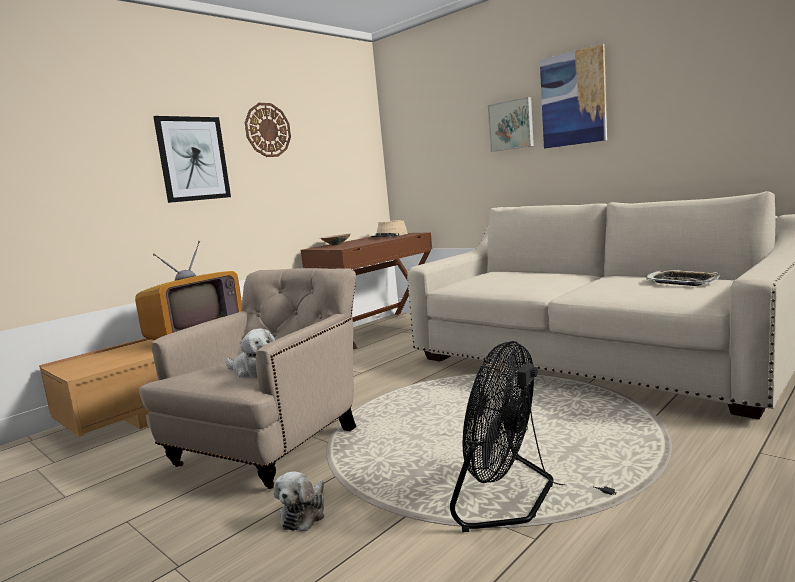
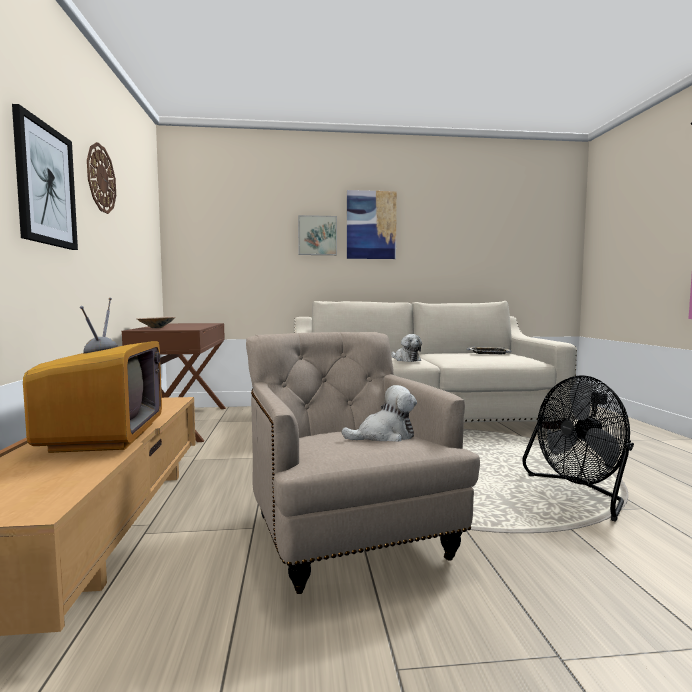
camera: 50 degrees left, 5 degrees down
plush toy [273,471,325,531] -> plush toy moved to [391,334,422,362]
beige hat [371,220,408,237] -> none

